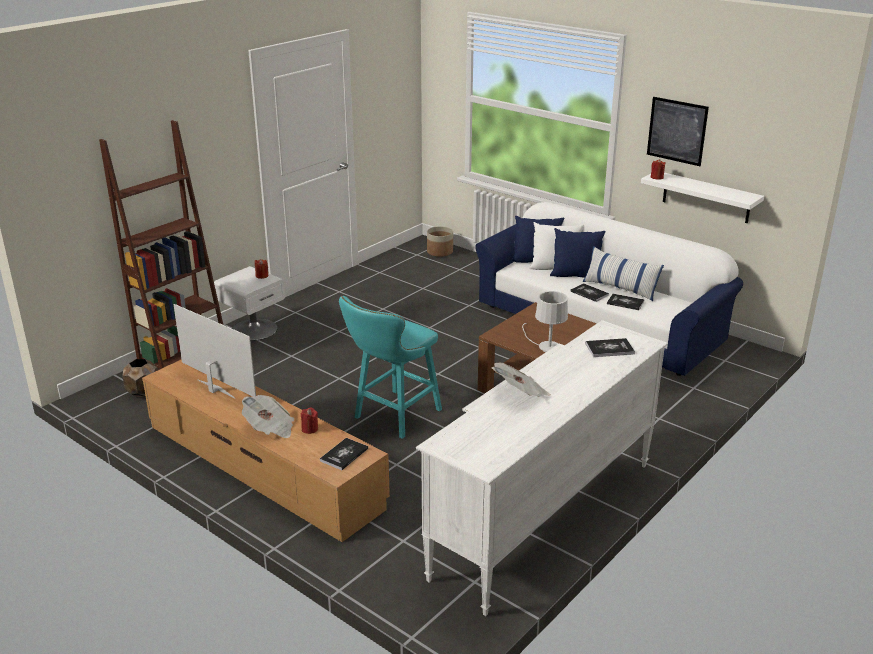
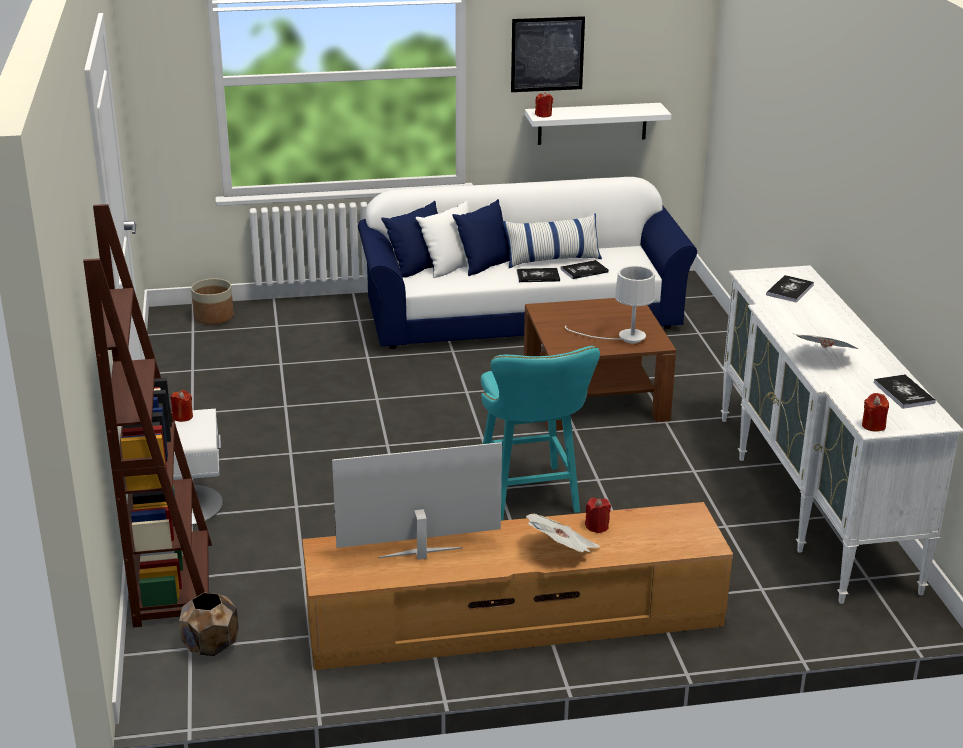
camera: 50 degrees left, 0 degrees up
book [320,438,368,470] -> book moved to [873,374,936,409]
none -> red candle [862,393,889,432]

